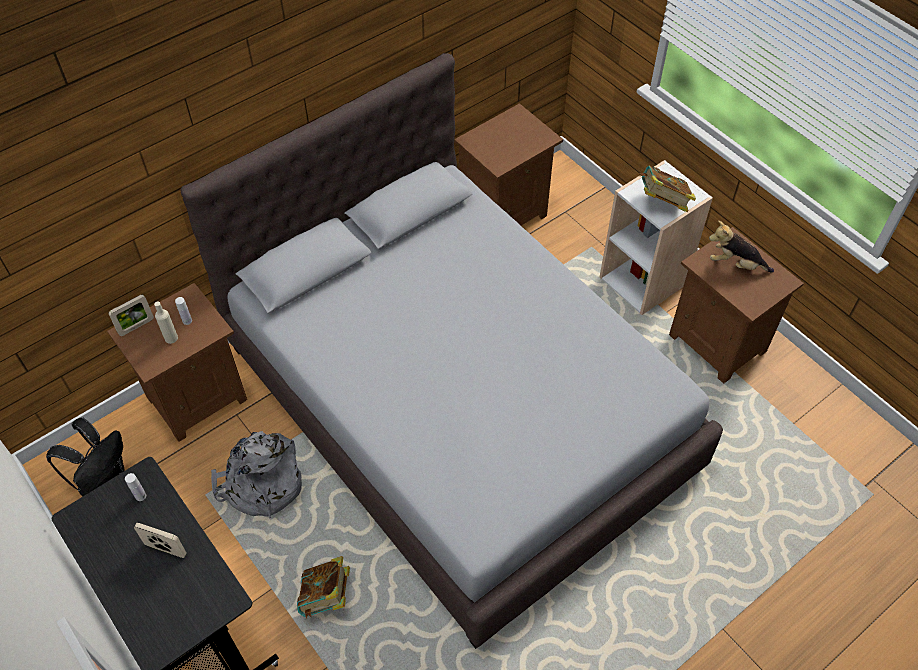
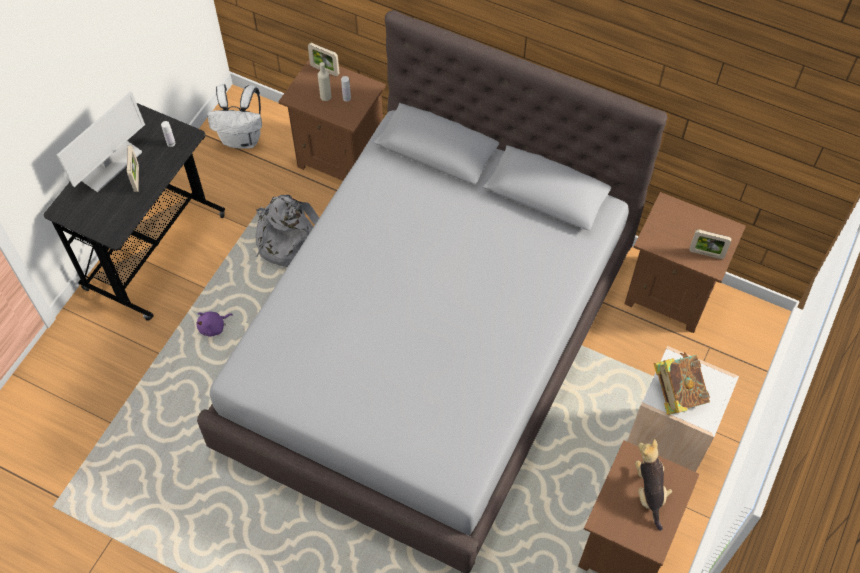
camera: 65 degrees right, 5 degrees up
black backpack [46,417,124,496] -> white backpack [207,84,262,149]
book [297,556,350,619] -> purple plush toy [196,311,233,337]
none -> monitor [57,91,145,193]
none -> picture frame [689,229,731,259]

